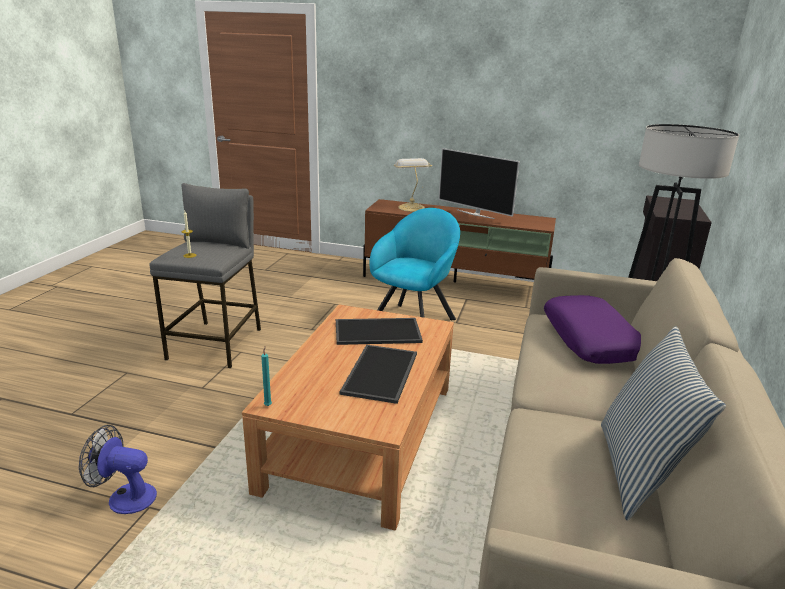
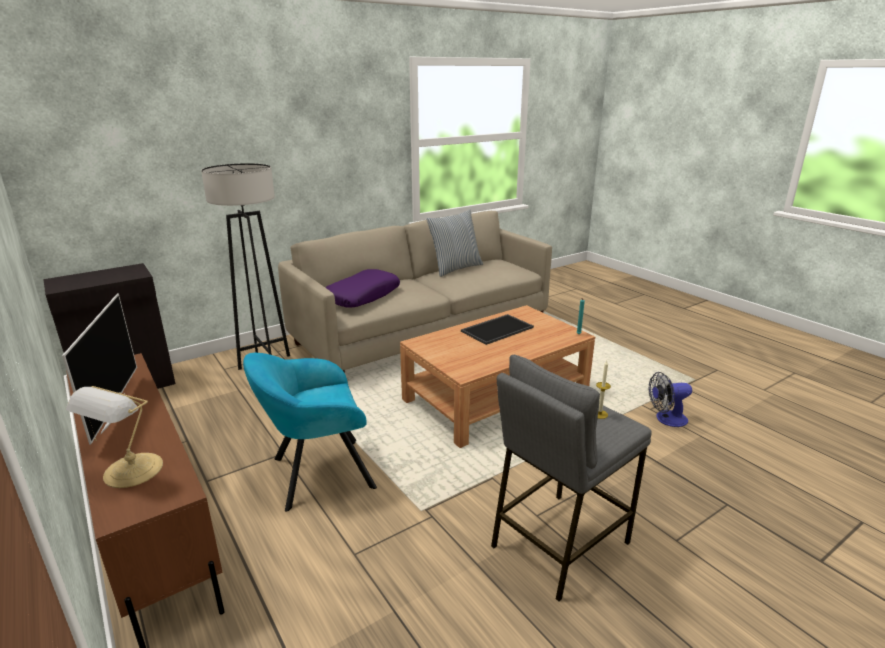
camera: 140 degrees left, 0 degrees up
fan [79,425,157,514] -> fan turned 120 degrees clockwise [649,372,692,427]
tray [336,318,423,345] -> none

